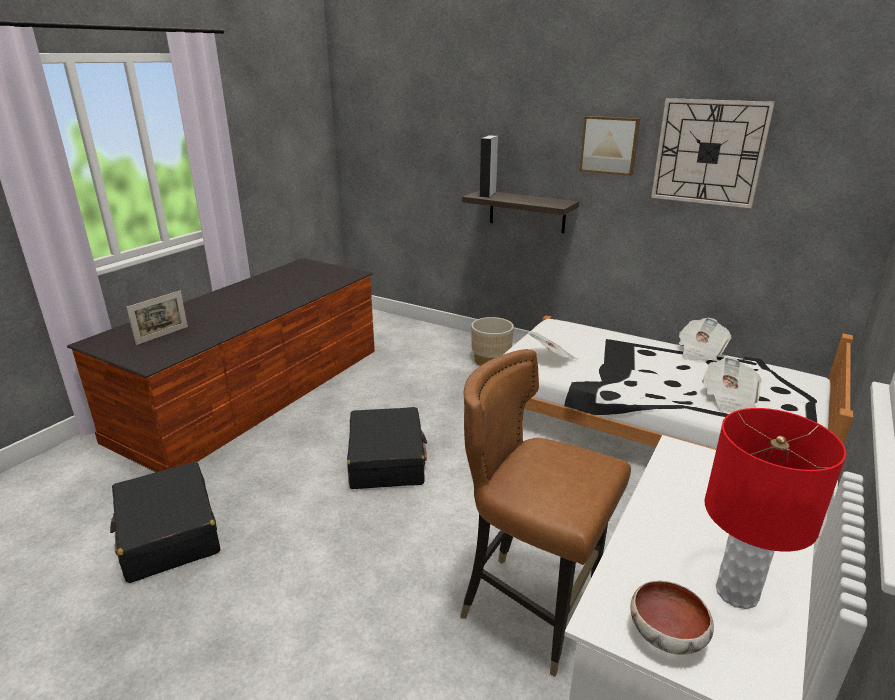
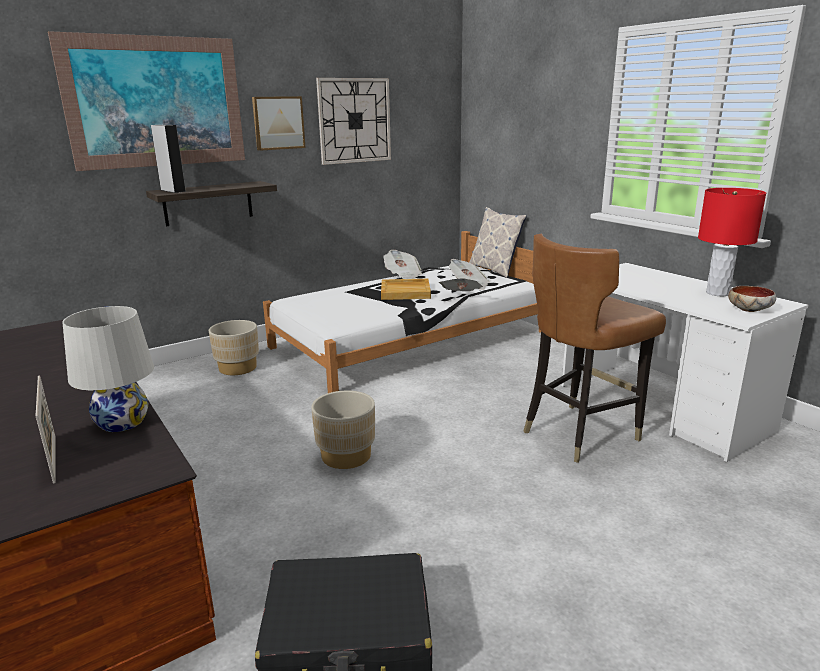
camera: 65 degrees left, 5 degrees down
black suitcase [347,407,427,489] -> beige planter [311,391,375,469]
newspaper [527,332,578,359] -> newspaper moved to [439,279,483,291]
none -> picture [48,31,245,171]
none -> white table lamp [62,306,154,432]
none -> beige tray [381,279,431,300]
none -> pillow [469,207,527,278]

